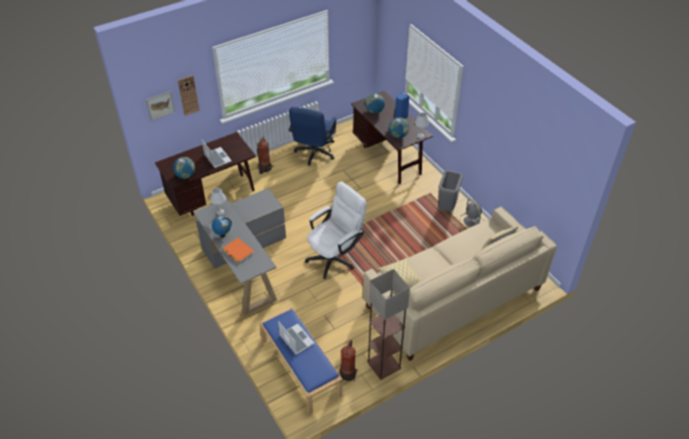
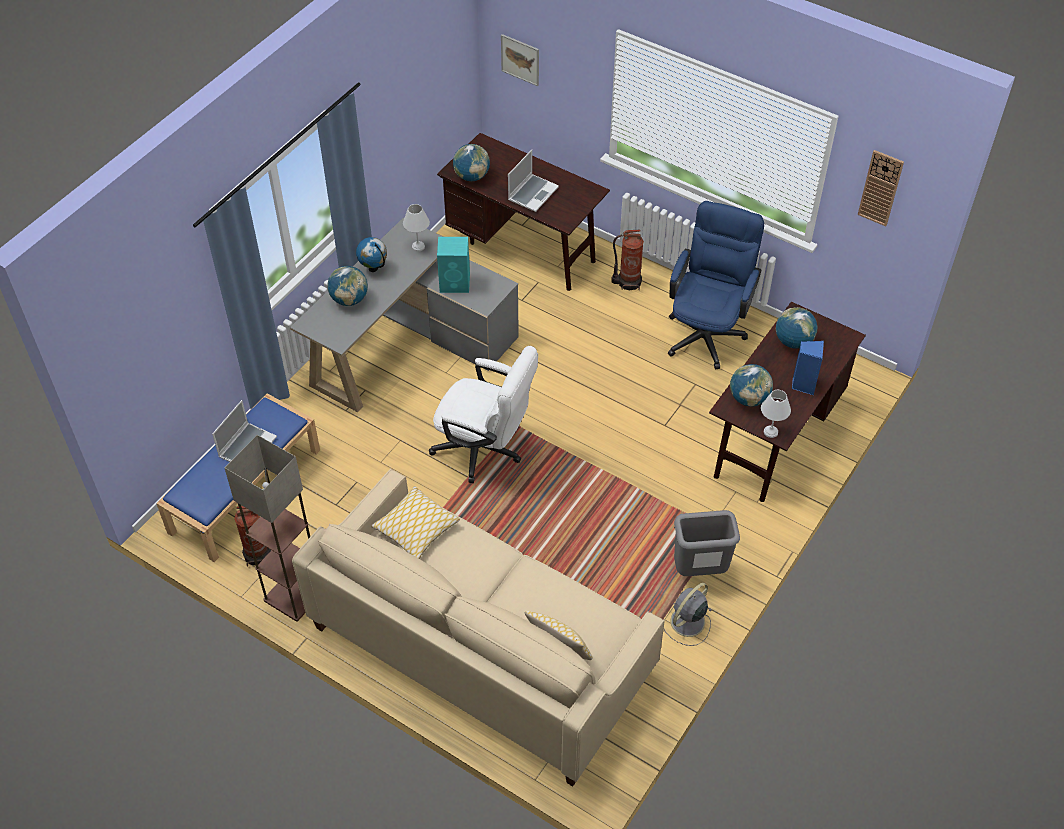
camera: 65 degrees right, 5 degrees up
wall clock [178,75,200,116] -> wall clock moved to [858,150,904,226]
orange book [223,238,254,263] -> globe [327,266,368,306]
blue office chair [289,107,336,166] -> blue office chair turned 120 degrees clockwise [668,201,764,370]
none -> turquoise speaker [437,237,470,293]

